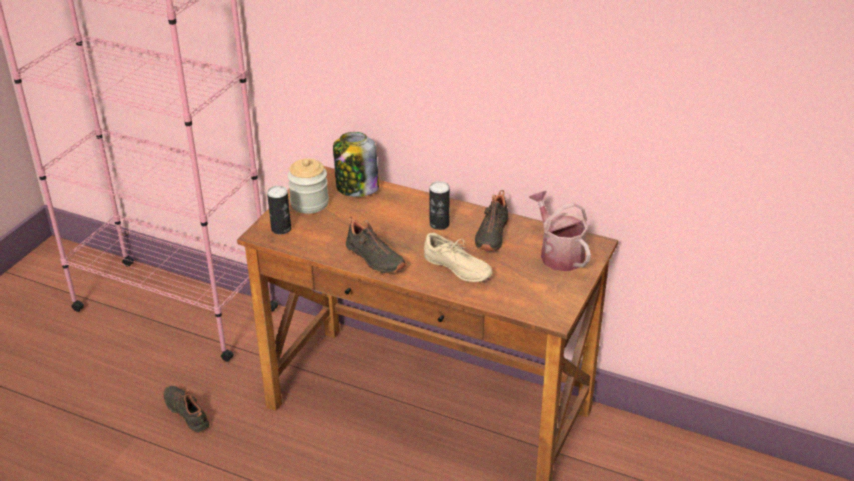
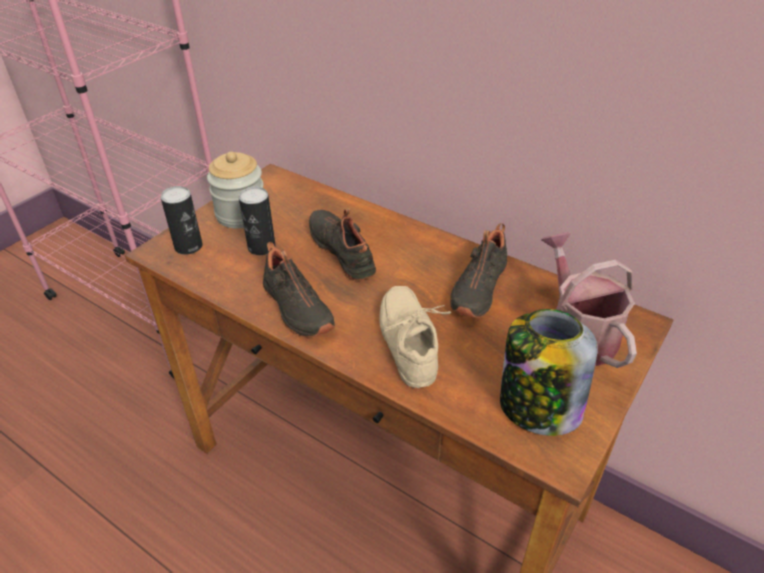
camera: 10 degrees right, 5 degrees up
black shoe [164,386,209,433] -> black shoe moved to [309,208,376,281]
jar [333,132,379,197] -> jar moved to [500,309,598,436]
beige shoe [424,233,493,282] -> beige shoe turned 150 degrees counterclockwise [379,286,451,388]
can [429,181,450,230] -> can moved to [239,187,276,255]

